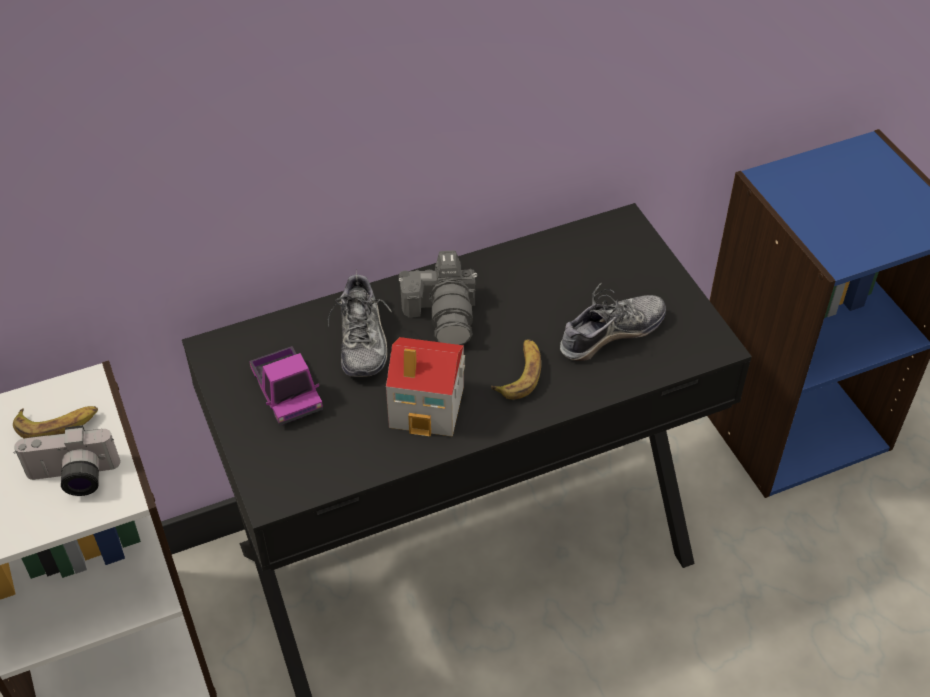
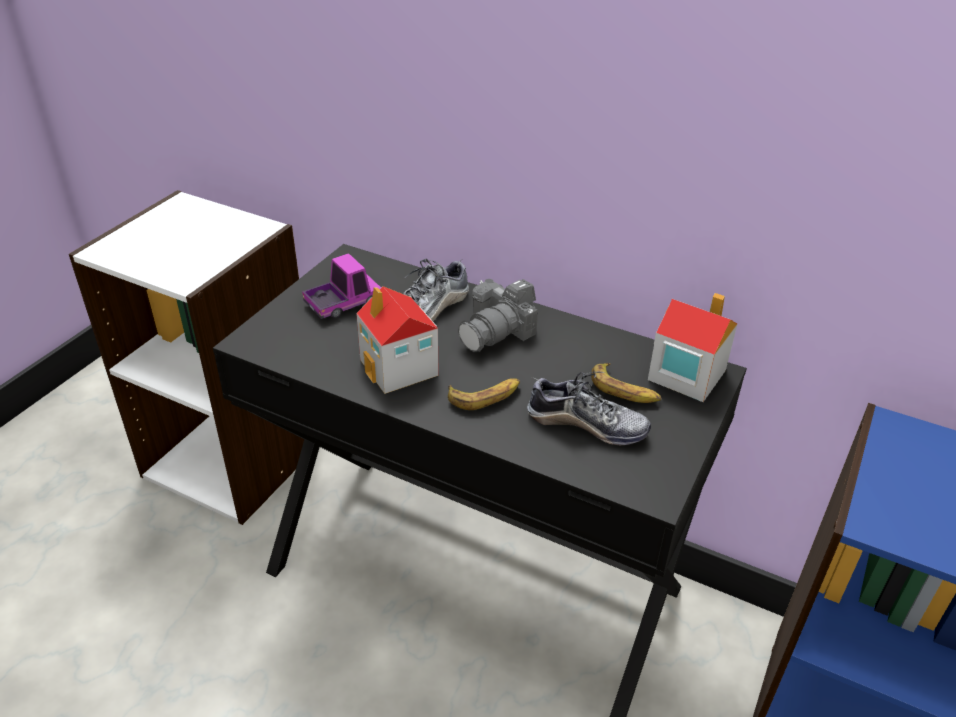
camera: 50 degrees right, 10 degrees down
banana [13,406,98,438] -> banana moved to [591,363,662,403]
camera [14,425,120,496] -> none
toy truck [249,346,323,426] -> toy truck turned 150 degrees counterclockwise [302,253,381,319]
none -> toy house [648,293,737,402]

